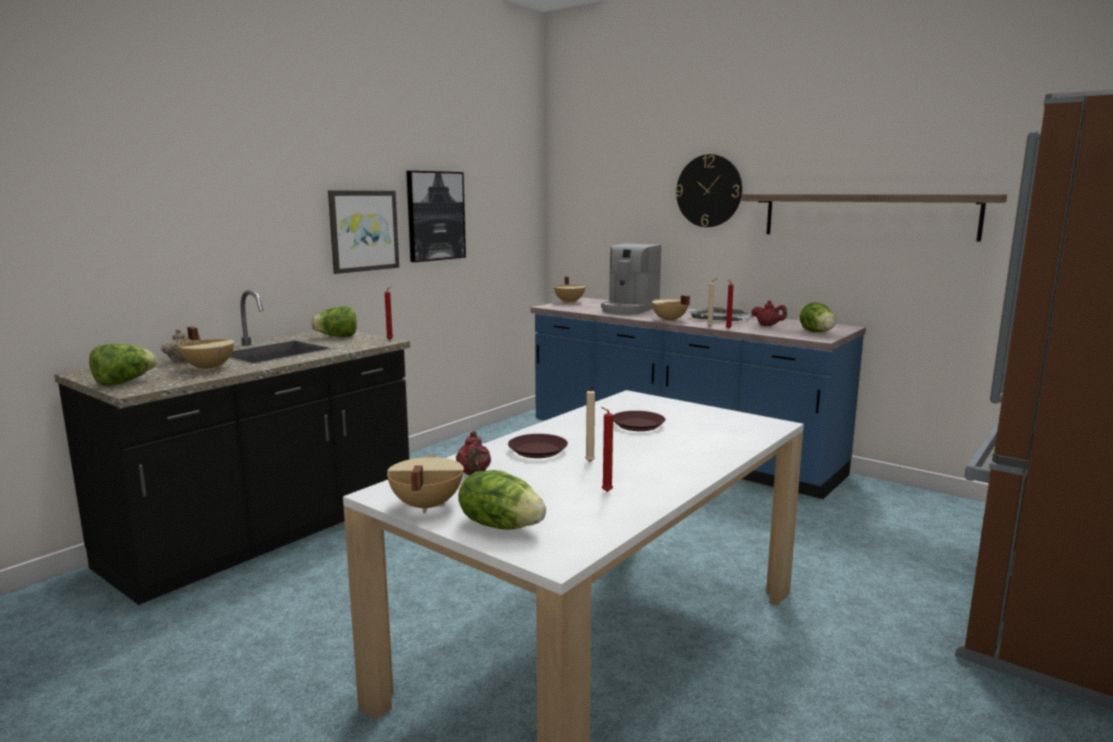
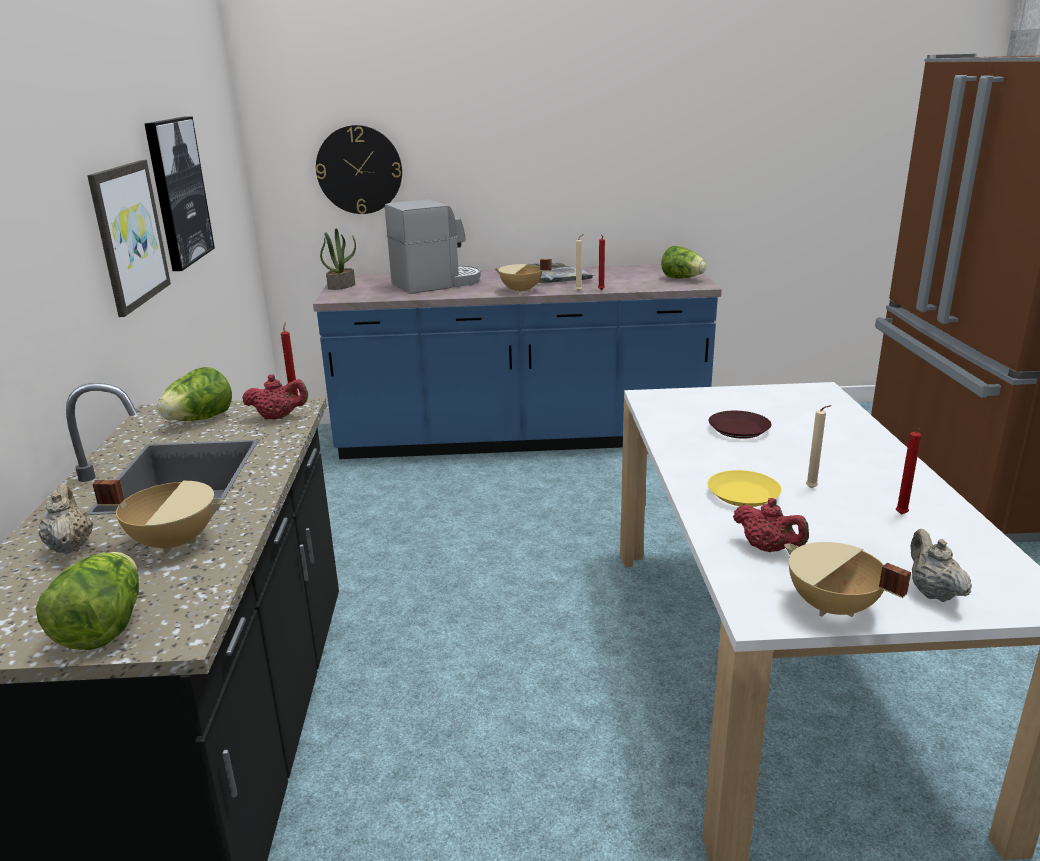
camera: 40 degrees left, 10 degrees up
lettuce [458,470,546,530] -> beige teapot [910,529,972,602]
brown plate [508,434,568,458] -> yellow plate [707,470,782,507]
beige cooking pot [554,276,586,304] -> potted plant [320,229,356,290]
coffee machine [601,243,661,315] -> coffee machine turned 105 degrees counterclockwise [385,199,481,294]
wall clock [676,154,742,227] -> wall clock moved to [316,125,402,214]
shelf [741,194,1007,242] -> none
red teapot [751,300,787,326] -> red teapot moved to [242,374,308,420]

